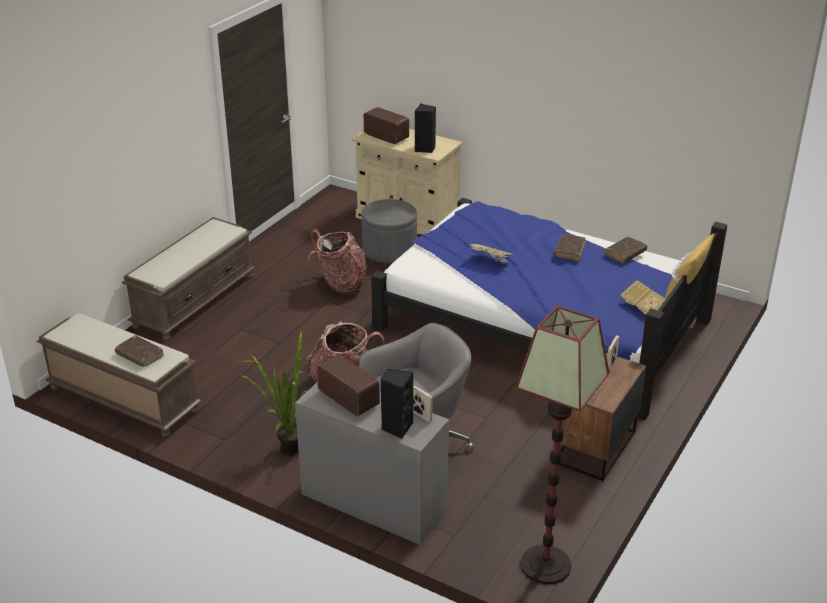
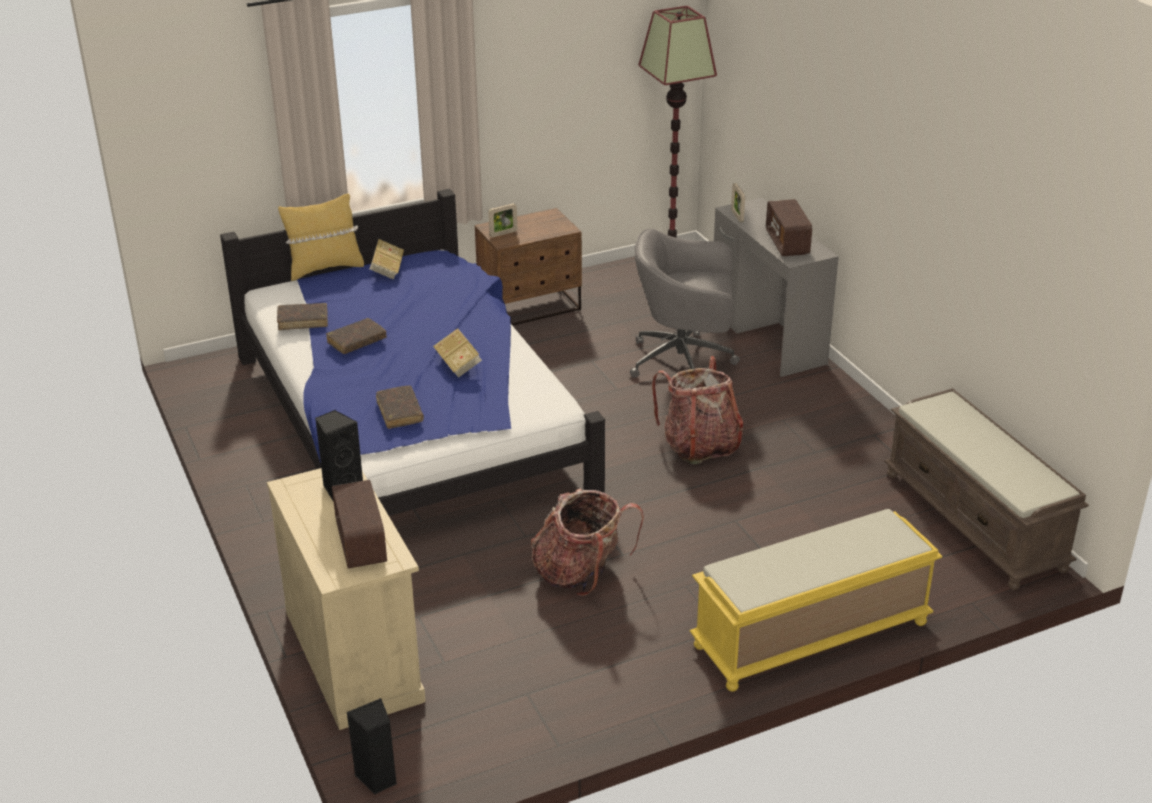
camera: 145 degrees left, 0 degrees up
brown book [115,335,164,367] -> brown book moved to [376,386,424,429]
brown bench [122,217,255,341] -> yellow bench [690,509,943,692]
potted plant [241,331,307,456] -> none
grey ottoman [361,199,417,263] -> none
black speaker [381,369,413,439] -> black speaker moved to [346,698,397,794]

